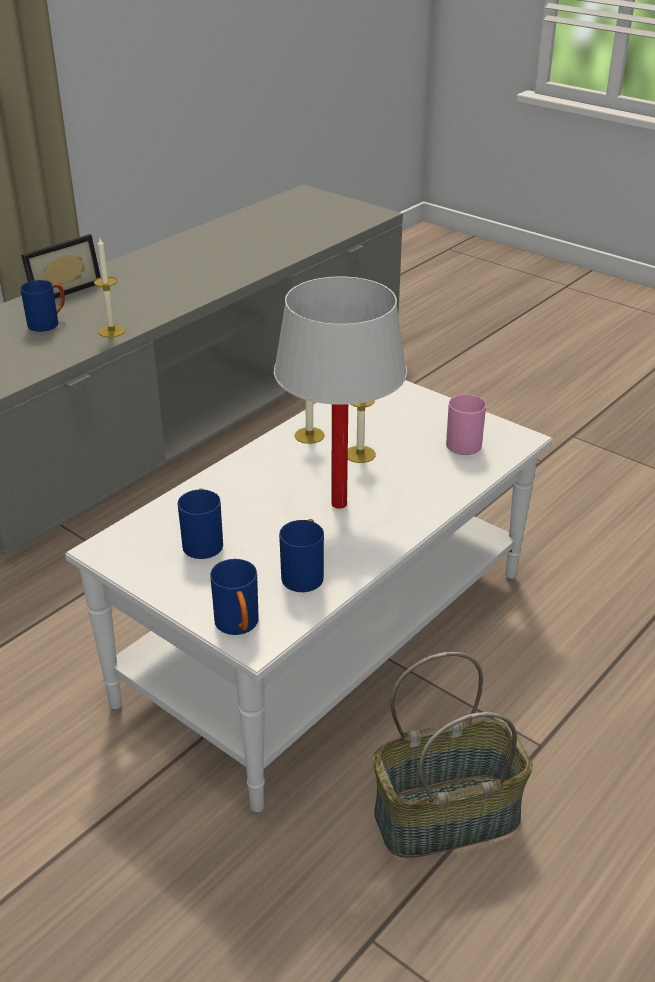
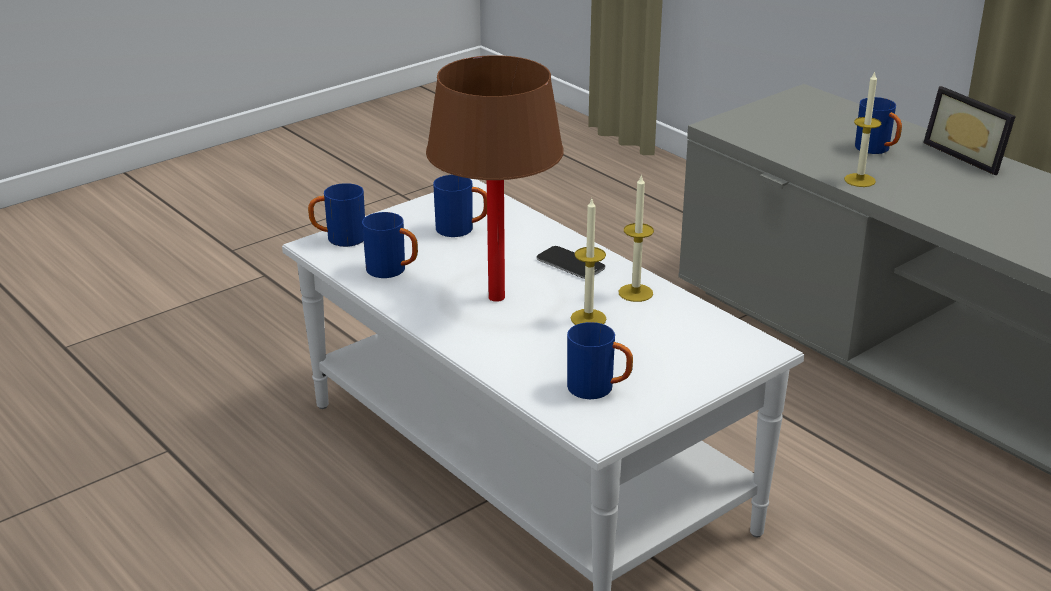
camera: 100 degrees right, 5 degrees down
white table lamp [274,276,407,509] -> brown table lamp [426,55,564,302]
basket [373,652,533,858] -> none
pink mug [446,394,486,455] -> blue mug [567,322,633,399]
none -> phone [536,246,605,279]

